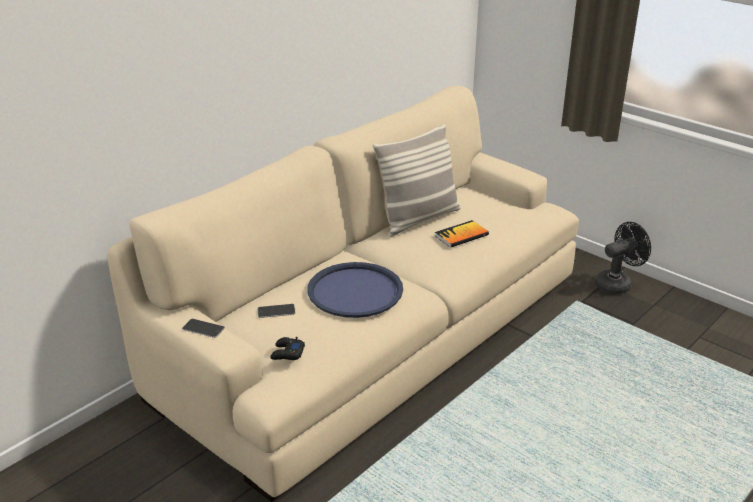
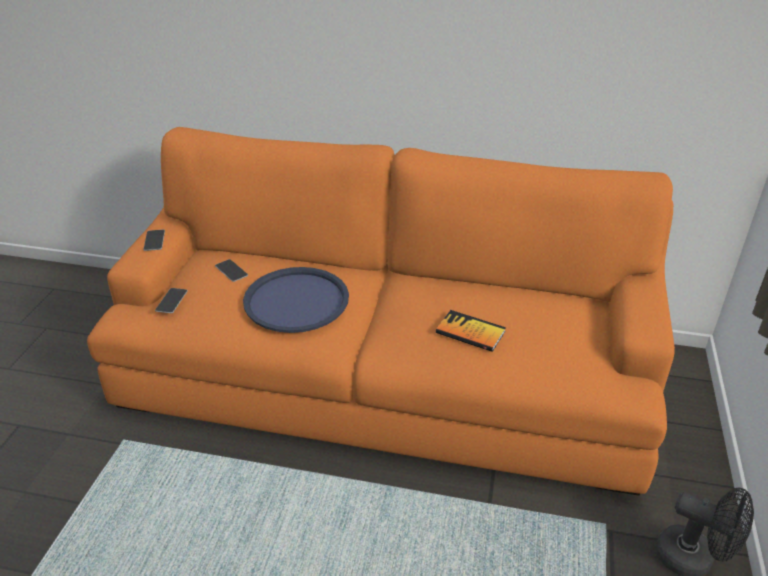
camera: 60 degrees right, 5 degrees up
beige sofa [107,86,579,502] -> orange sofa [87,127,675,496]
black game controller [270,337,305,360] -> phone [155,288,188,313]
pillow [373,124,461,237] -> none

